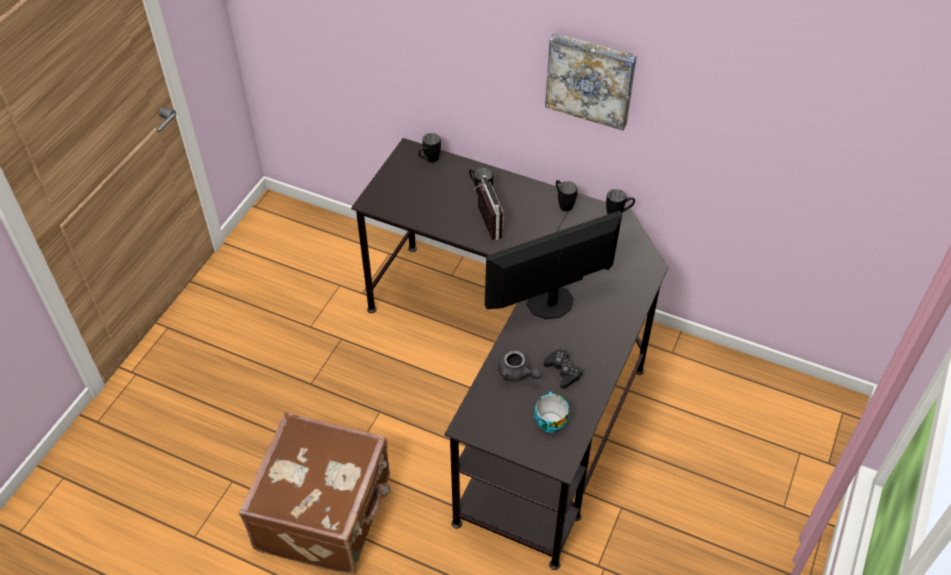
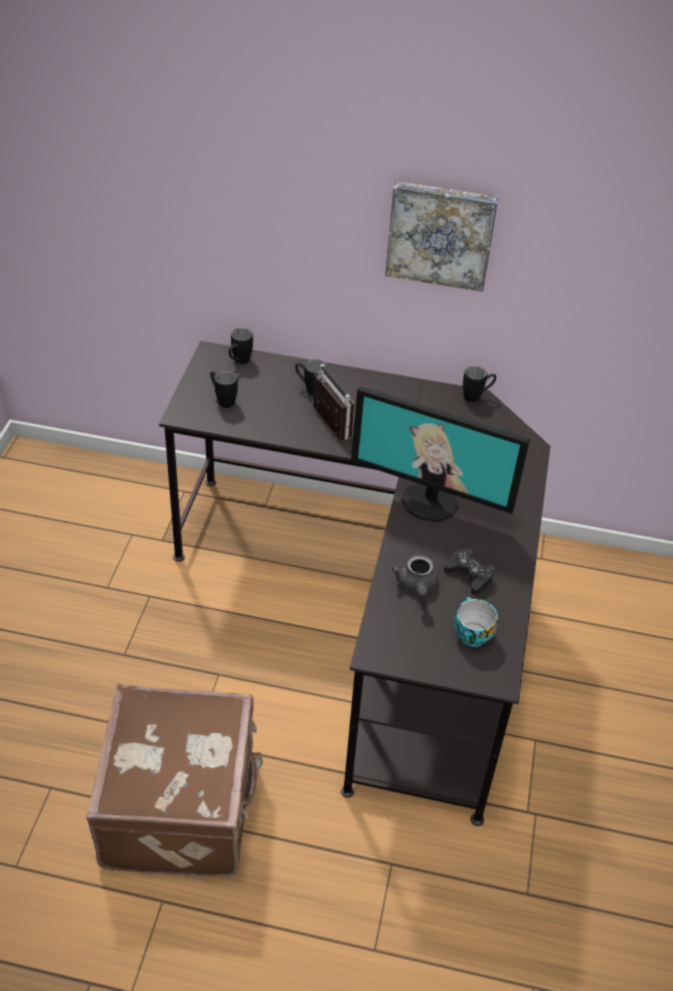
camera: 15 degrees left, 5 degrees down
monitor [485,211,622,319] -> monitor turned 120 degrees counterclockwise [351,386,530,522]
grey teapot [498,350,542,382] -> grey teapot turned 60 degrees clockwise [391,555,438,597]
black mug [556,180,577,211] -> black mug moved to [210,371,238,408]

